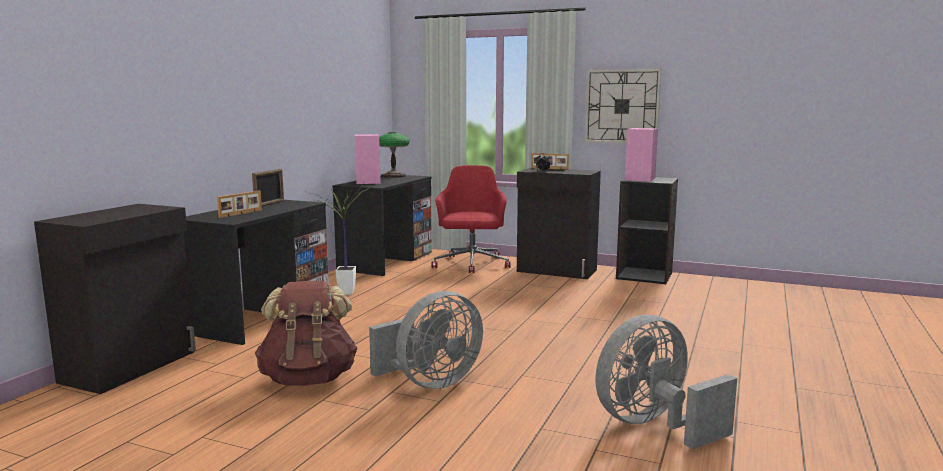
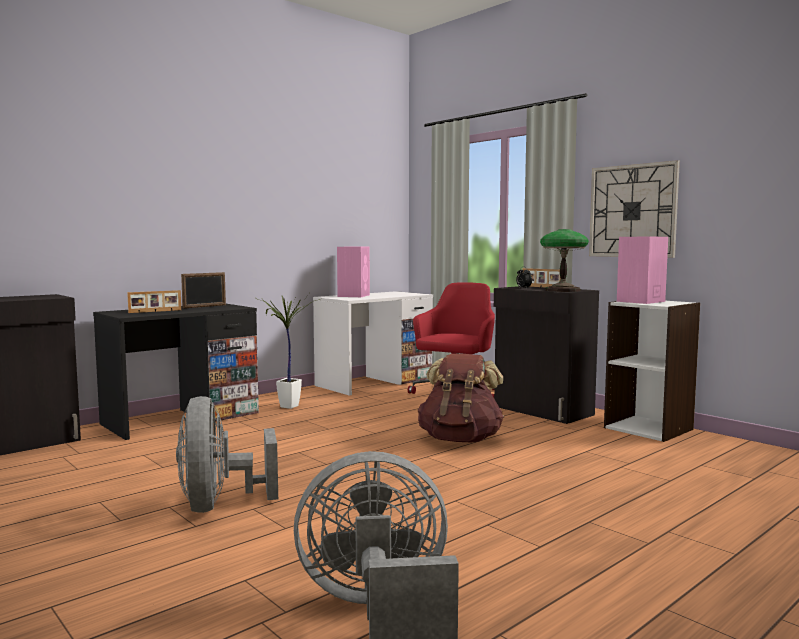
camera: 25 degrees right, 5 degrees down
brown backpack [255,281,357,386] -> brown backpack moved to [418,354,504,442]
black desk [332,175,432,276] -> white desk [313,291,433,396]
grey fan [369,291,483,389] -> grey fan turned 90 degrees clockwise [176,396,278,513]
table lamp [379,132,410,178] -> table lamp moved to [540,229,589,292]
black bookcase [616,177,678,284] -> white bookcase [604,301,700,442]

